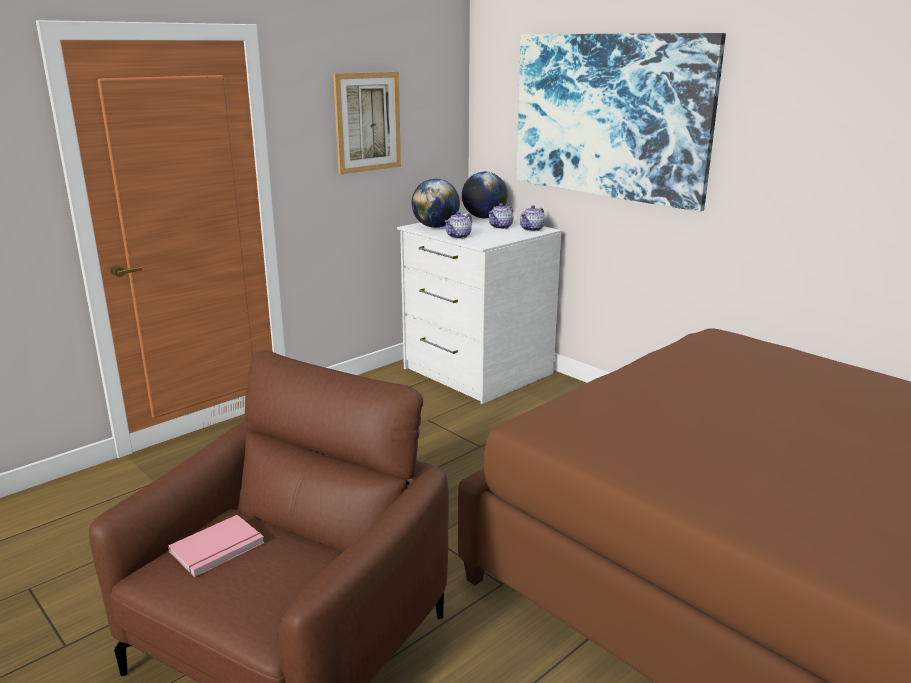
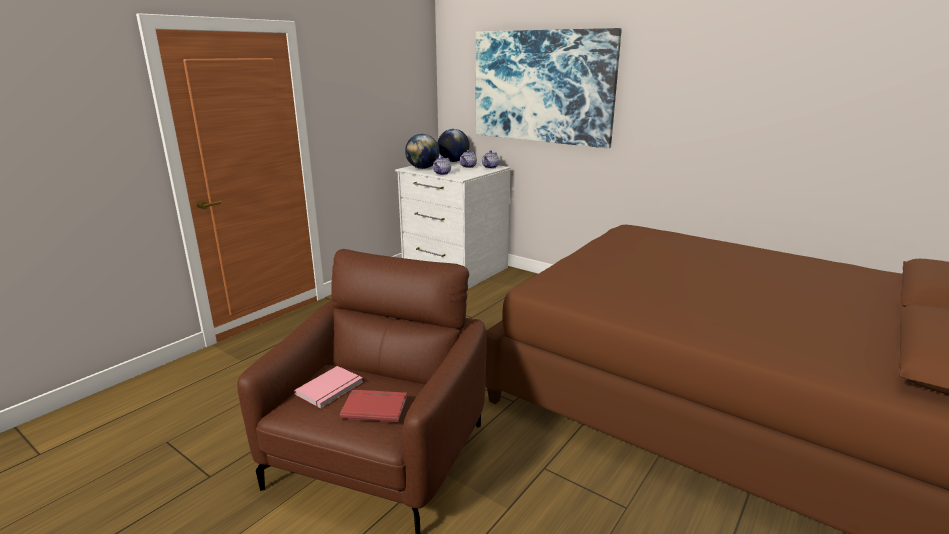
camera: 10 degrees left, 0 degrees up
picture [333,72,401,175] -> none
none -> red book [340,390,407,422]

